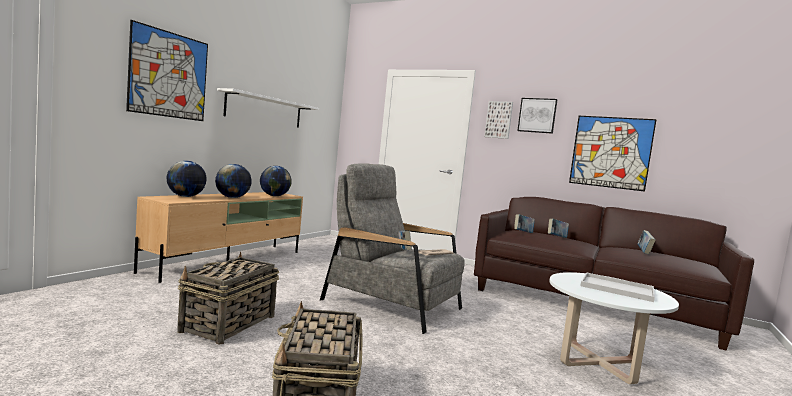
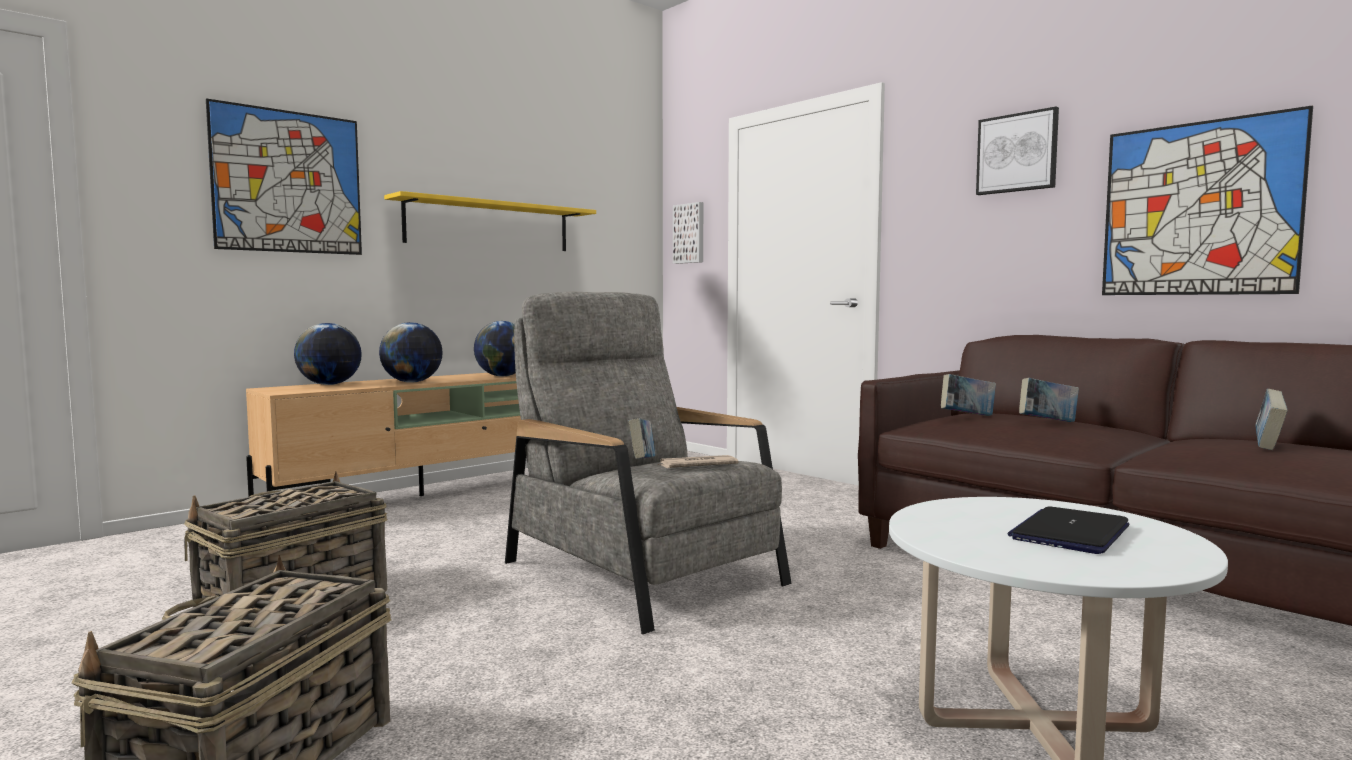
camera: 20 degrees right, 0 degrees up
white shelf [217,88,319,128] -> yellow shelf [384,191,596,251]
picture [484,101,513,139] -> picture moved to [673,202,703,264]
white tray [581,273,655,302] -> laptop [1008,506,1129,554]

